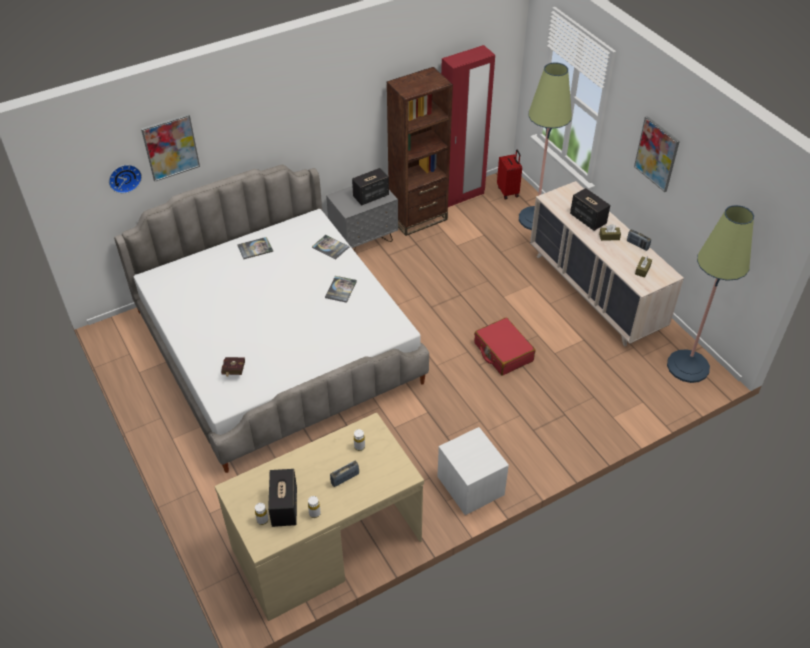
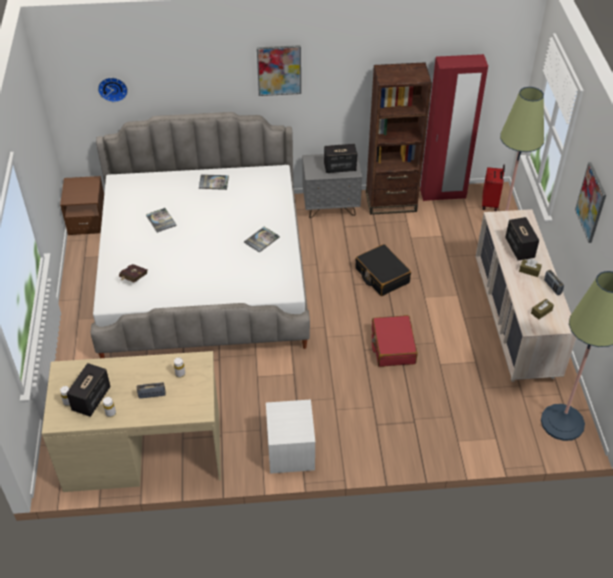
camera: 25 degrees right, 0 degrees up
picture [141,114,200,182] -> picture moved to [257,45,301,96]
book [312,235,349,260] -> book moved to [146,208,177,233]
none -> brown nightstand [60,176,104,235]
none -> black suitcase [355,244,411,296]

